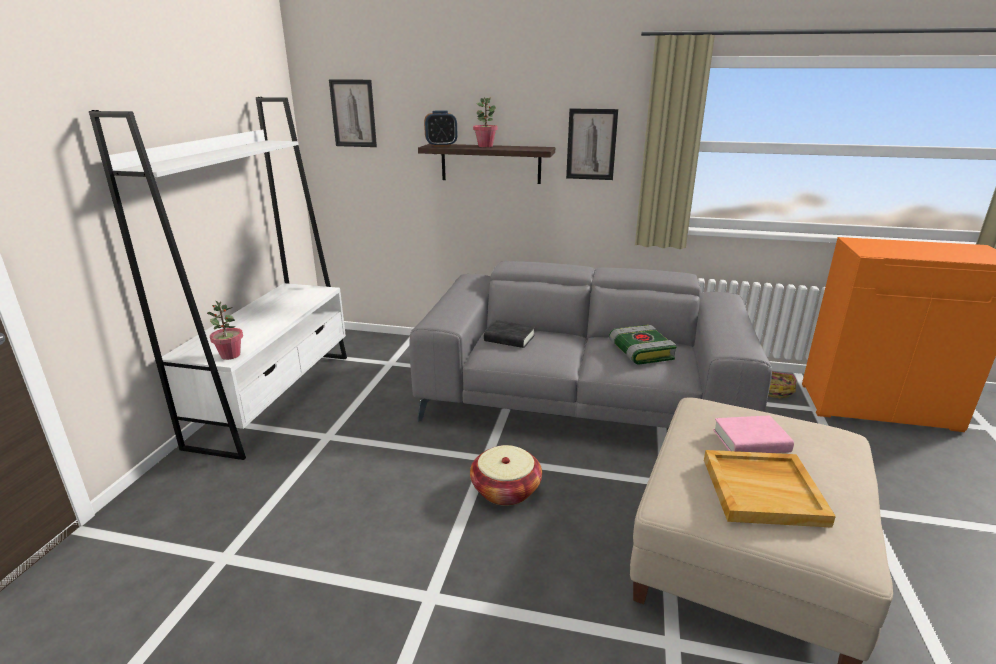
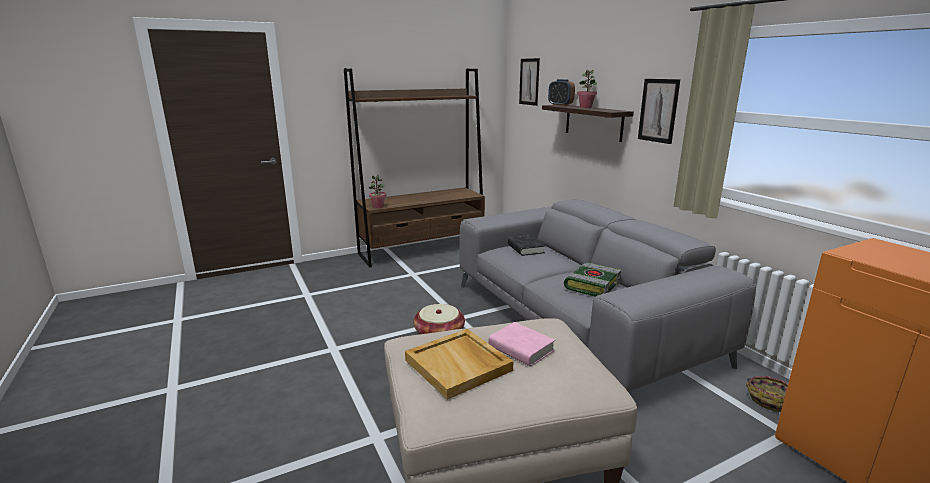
camera: 50 degrees right, 5 degrees down
white bookcase [89,97,347,460] -> brown bookcase [344,68,485,267]

